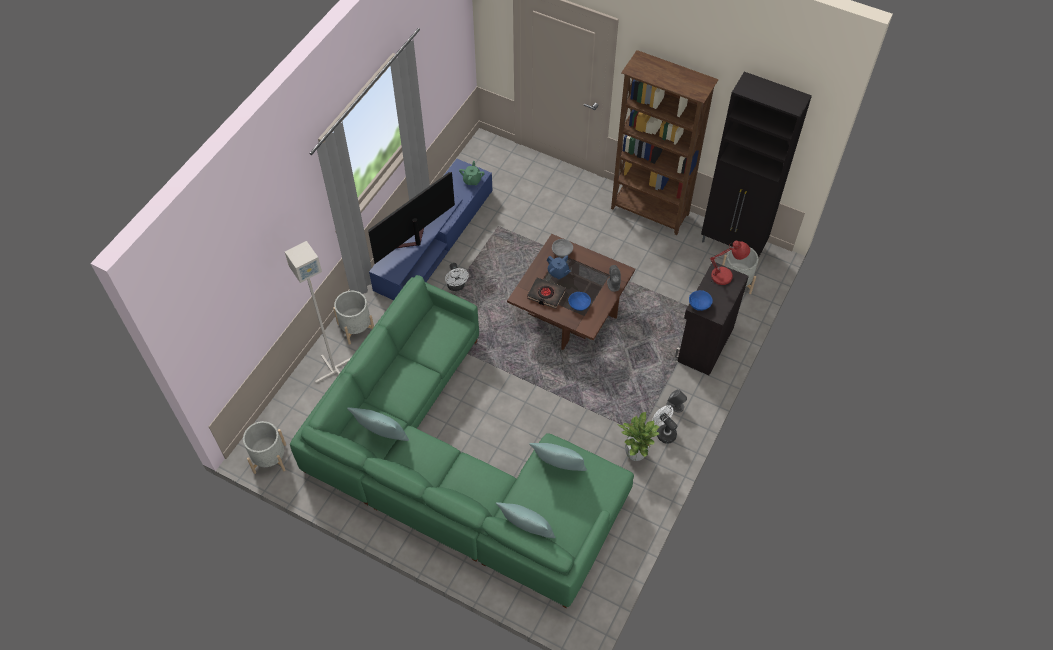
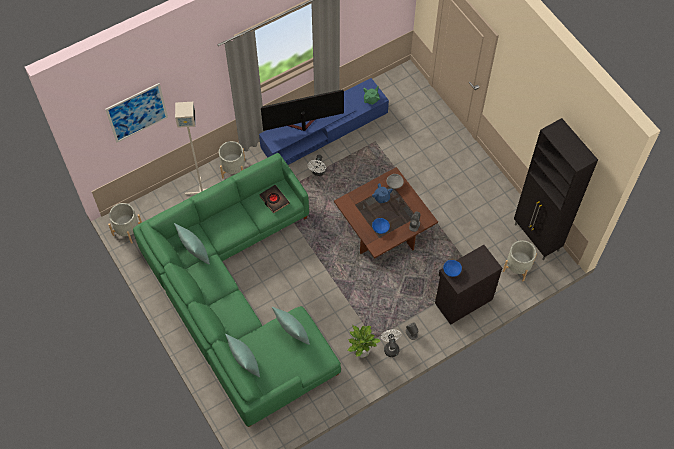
camera: 30 degrees right, 5 degrees up
black book [527,278,566,309] -> black book moved to [259,185,289,214]
brown bookcase [611,50,719,235] -> none
red table lamp [710,241,750,285] -> none
none -> picture [105,83,168,143]

